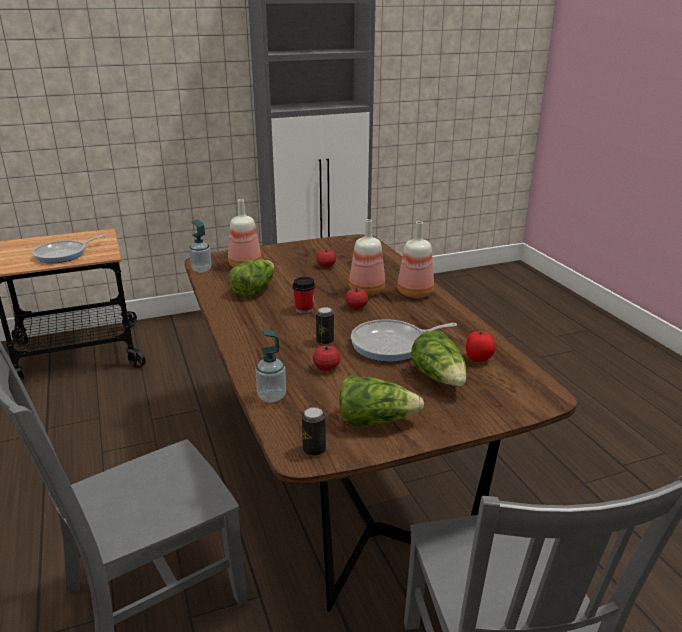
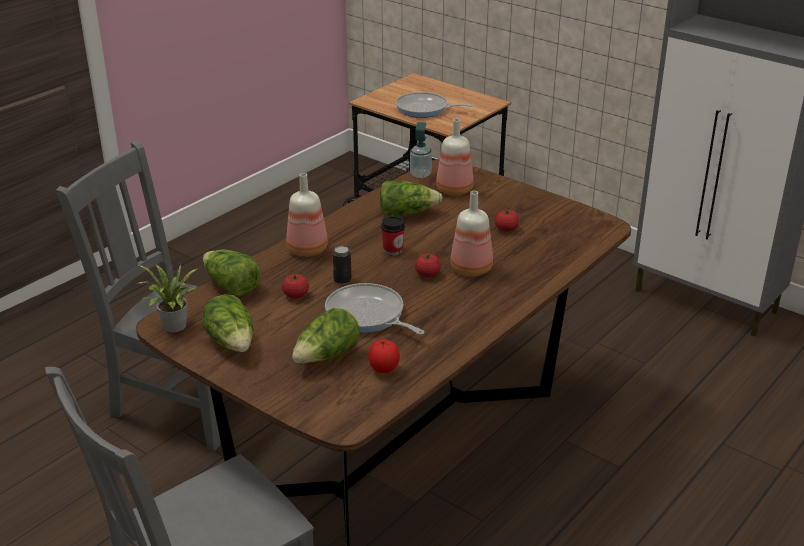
camera: 60 degrees right, 5 degrees up
soap dispenser [255,329,286,402] -> lettuce [203,250,260,296]
can [302,407,326,456] -> potted plant [138,264,197,332]
bottle [397,221,434,298] -> bottle moved to [286,173,328,257]

